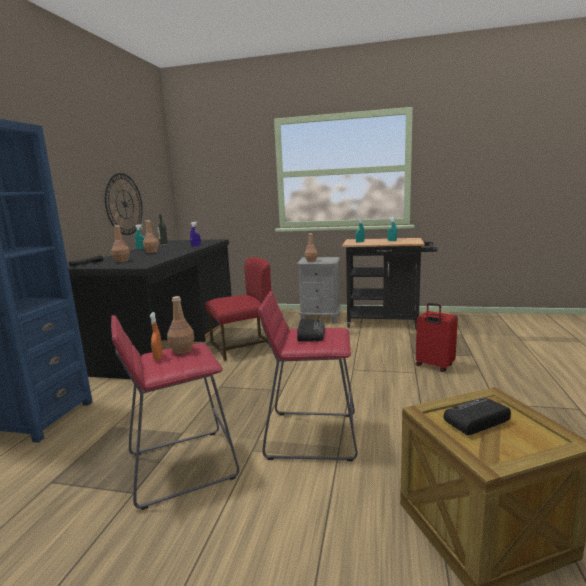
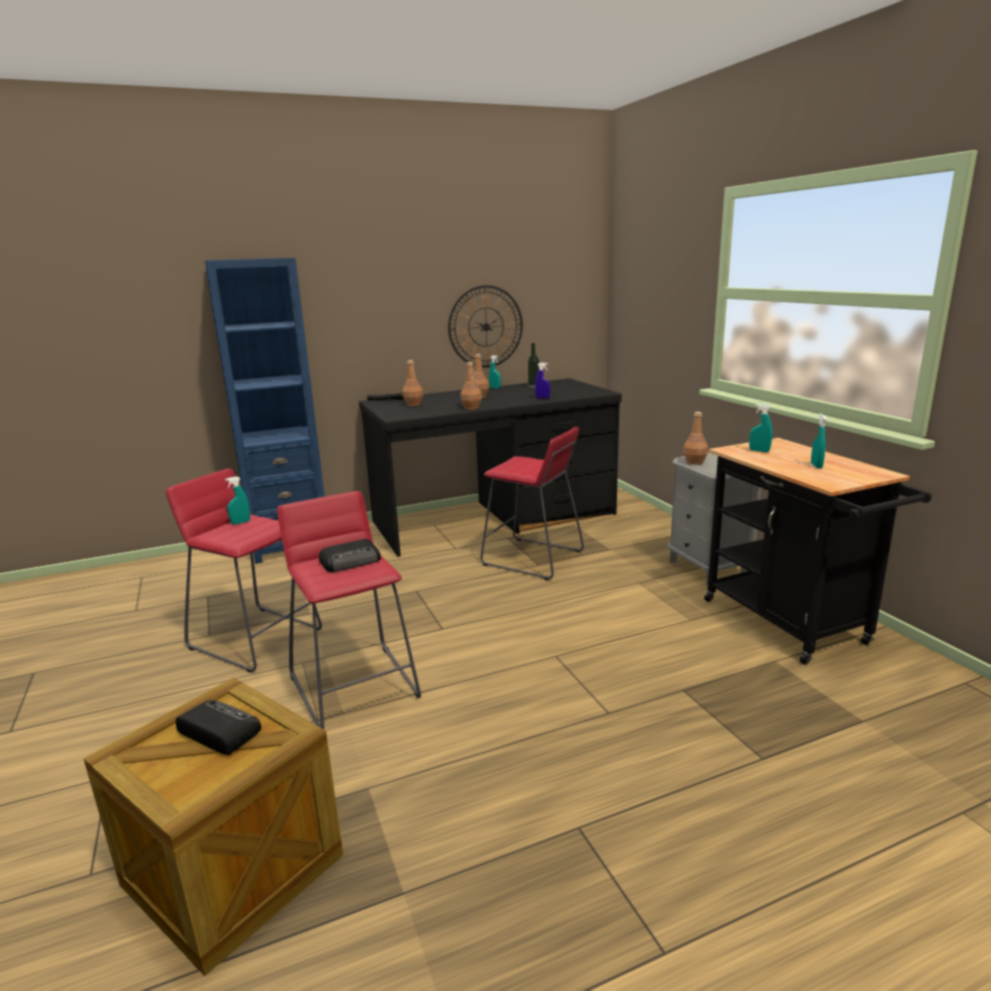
camera: 55 degrees right, 5 degrees up
orange spray bottle [149,312,163,360] -> turquoise spray bottle [225,476,250,525]
brown bottle [167,296,194,354] -> brown bottle moved to [461,362,482,410]
red chair [205,257,271,361] -> red stool [480,427,584,580]
red suitcase [416,303,458,372] -> none

